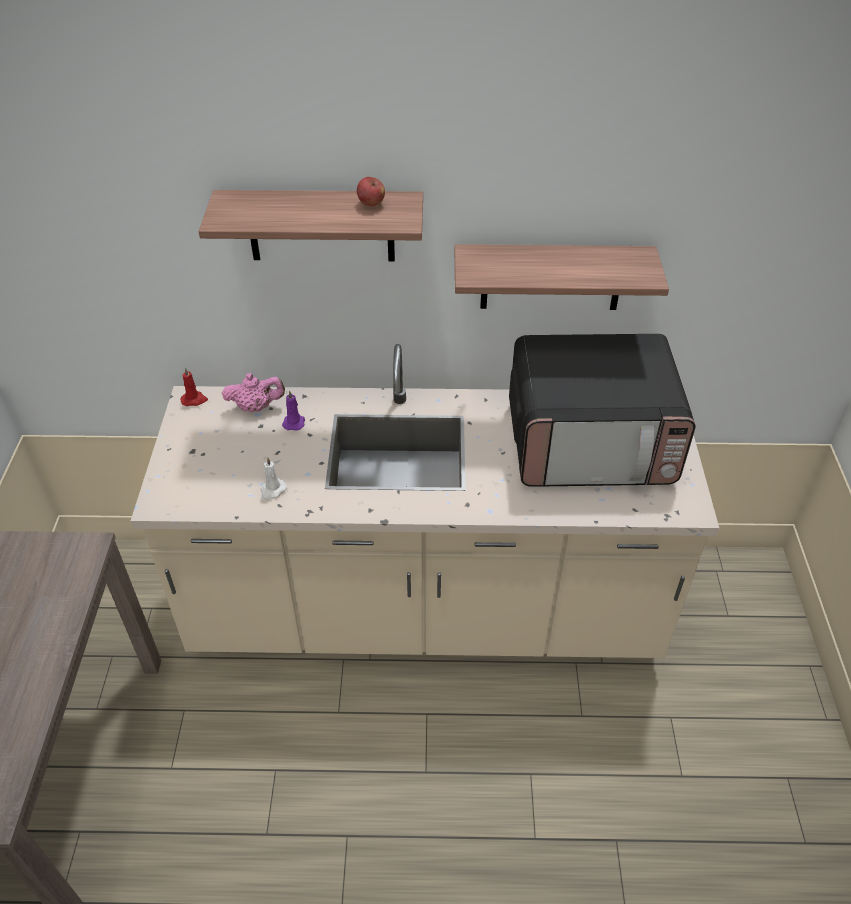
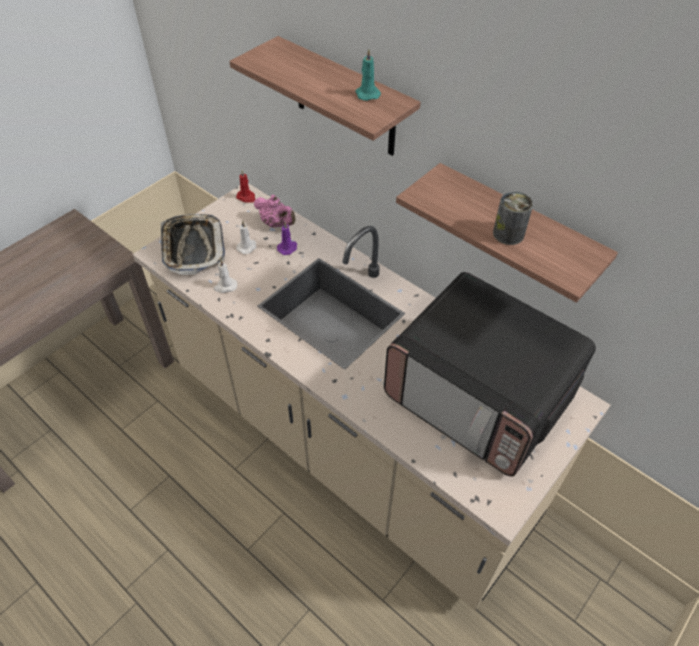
camera: 40 degrees right, 5 degrees up
apple [357,177,385,206] -> turquoise candle [356,49,381,101]
none -> tray [161,214,225,275]
none -> white candle [236,220,257,254]
none -> can [493,192,533,245]

